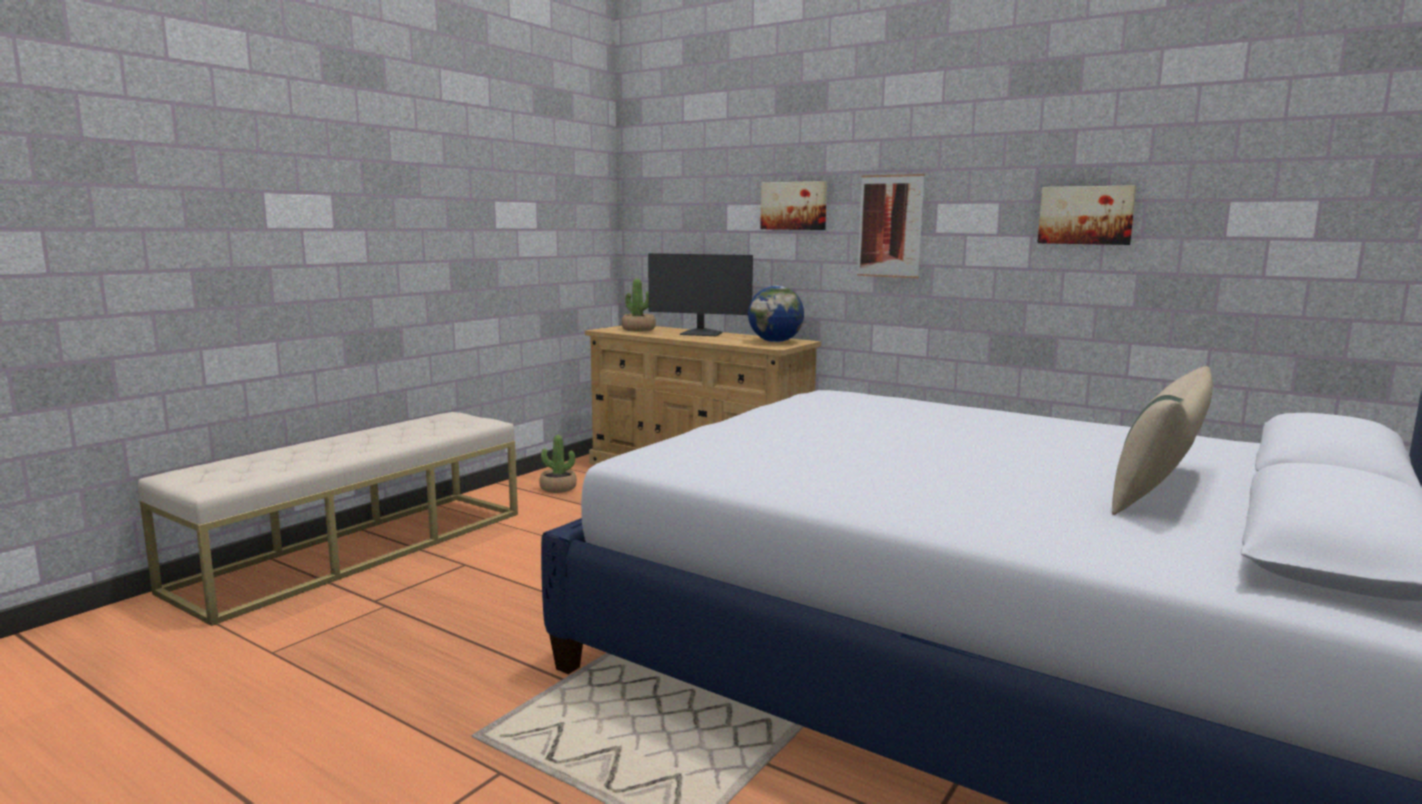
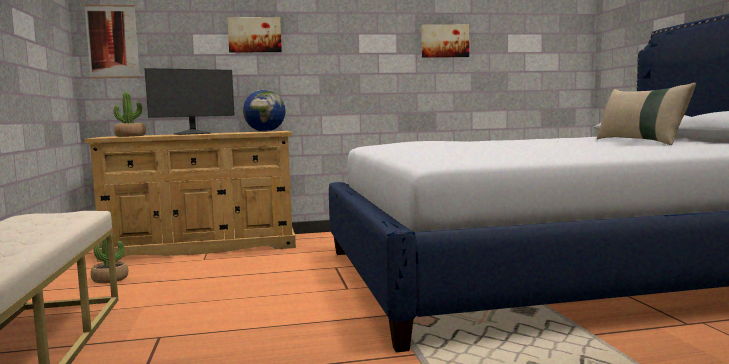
camera: 45 degrees left, 5 degrees down
picture [857,174,925,278] -> picture moved to [84,4,140,78]

